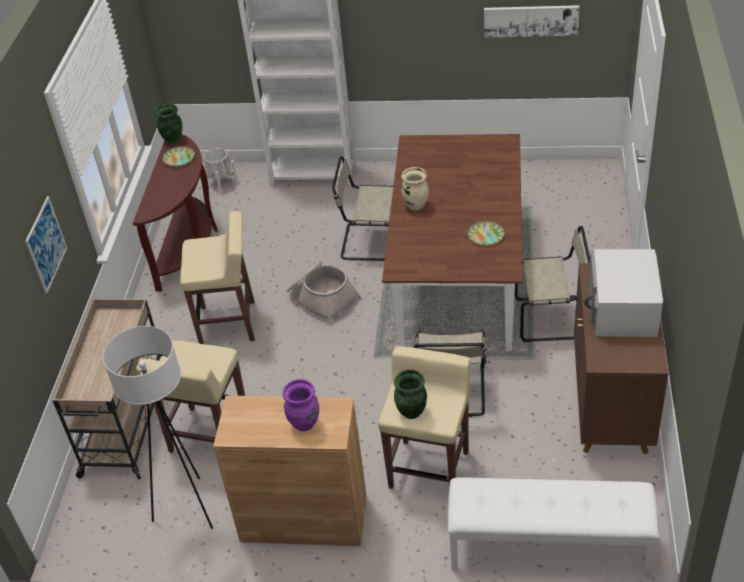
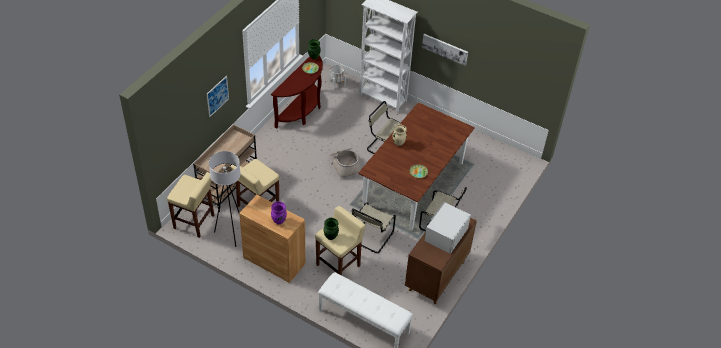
camera: 20 degrees right, 5 degrees up
beige stool [180,211,255,344] -> beige stool moved to [167,172,214,238]
picture [484,5,579,38] -> picture moved to [422,34,468,66]

